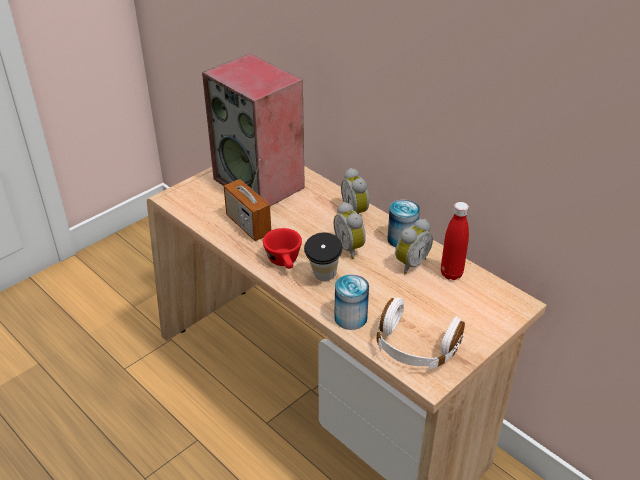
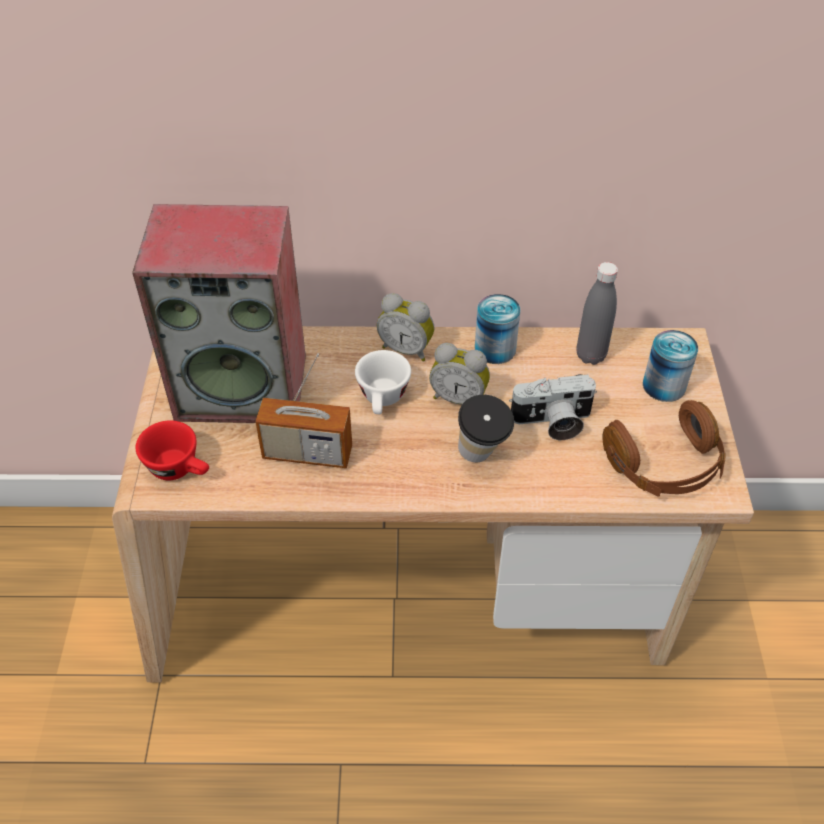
camera: 45 degrees left, 10 degrees up
red cup [263,228,302,269] -> red cup moved to [136,420,209,480]
can [334,274,369,330] -> can moved to [643,330,698,402]
white headphones [376,297,465,369] -> brown headphones [602,400,726,496]
alarm clock [395,219,433,275] -> none
red bottle [441,202,469,280] -> grey bottle [576,262,618,365]
none -> white cup [355,350,411,415]
none -> camera [509,374,597,440]

